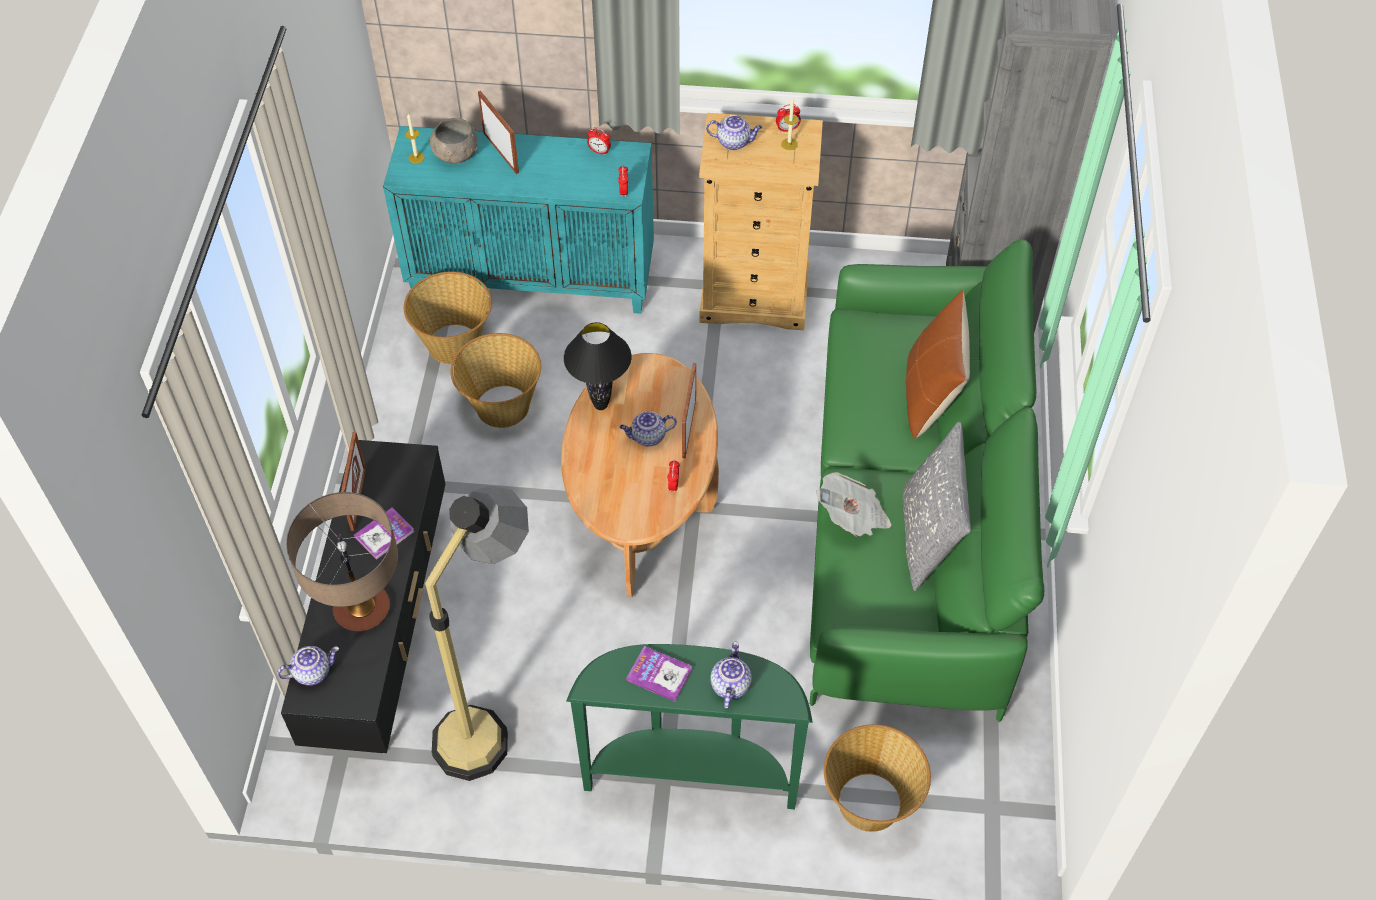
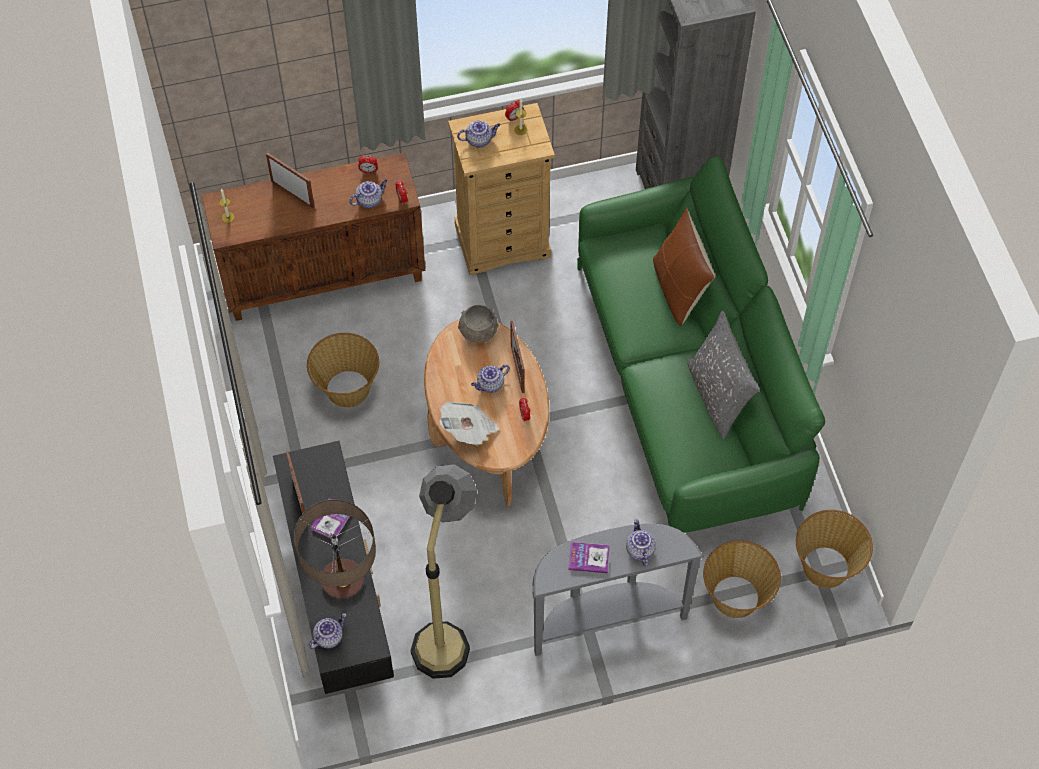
camera: 20 degrees left, 5 degrees up
turquoise cabinet [383,126,654,314] -> brown cabinet [202,152,425,321]
basket [404,271,492,364] -> basket moved to [796,510,873,588]
grey bowl [430,118,478,164] -> grey bowl moved to [458,305,499,343]
black table lamp [564,322,632,410] -> none
green console table [566,644,813,809] -> grey console table [532,524,704,656]
newspaper [816,472,891,537] -> newspaper moved to [439,401,499,446]
none -> teapot [349,179,387,208]

